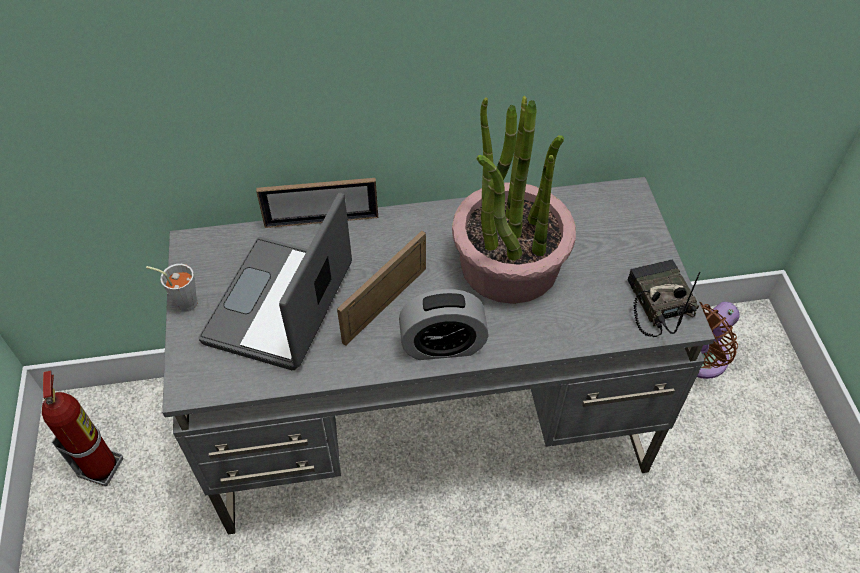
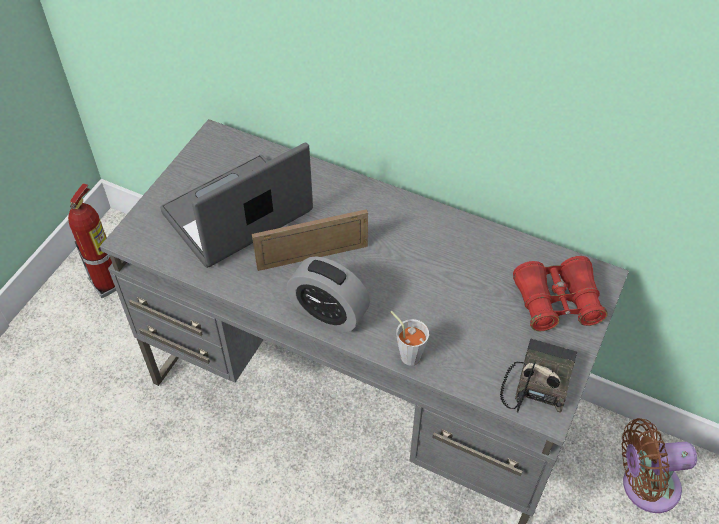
camera: 35 degrees right, 0 degrees up
grey cup [146,264,197,311] -> grey cup moved to [391,311,429,366]
picture frame [256,178,378,228] -> none
potted plant [452,96,576,304] -> none
none -> red binoculars [513,256,607,331]

